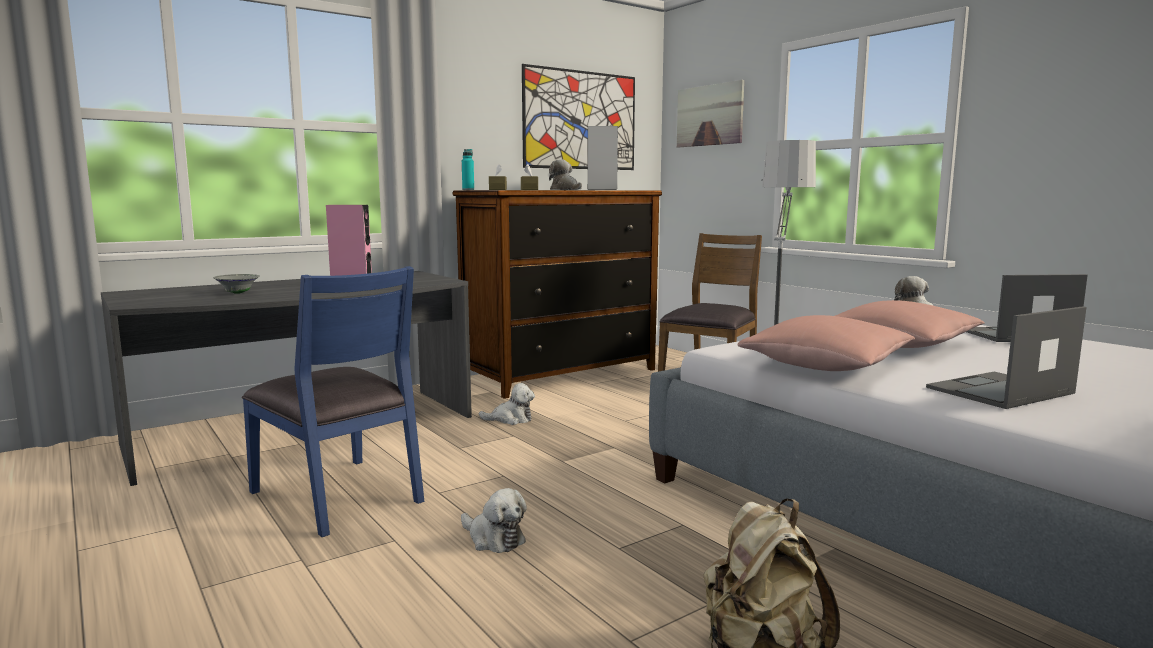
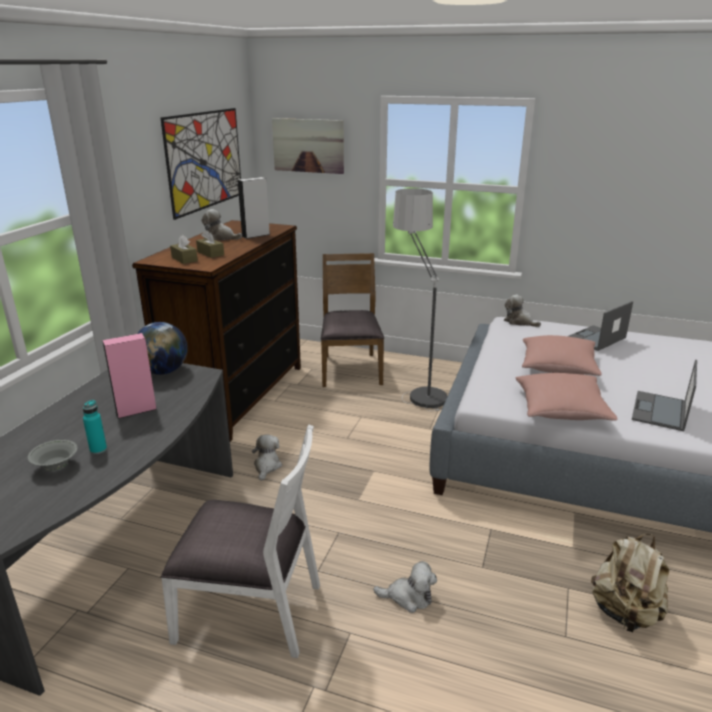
camera: 35 degrees left, 15 degrees up
blue chair [242,266,424,537] -> white chair [161,424,320,658]
turquoise bottle [462,149,474,190] -> turquoise bottle moved to [83,400,107,454]
plush toy [479,383,535,425] -> plush toy turned 45 degrees counterclockwise [252,434,282,481]
none -> globe [137,322,188,375]

